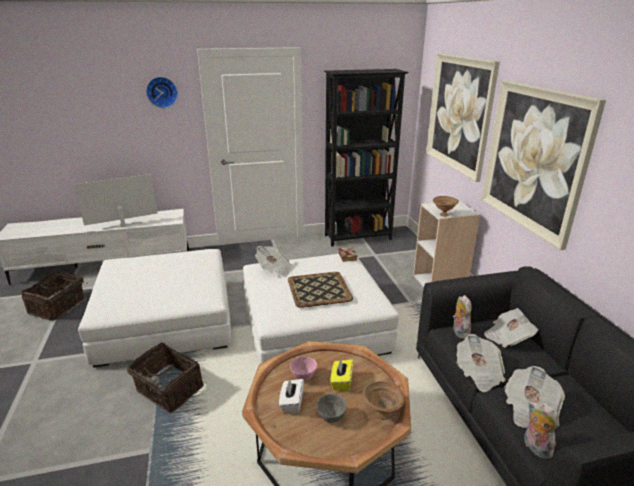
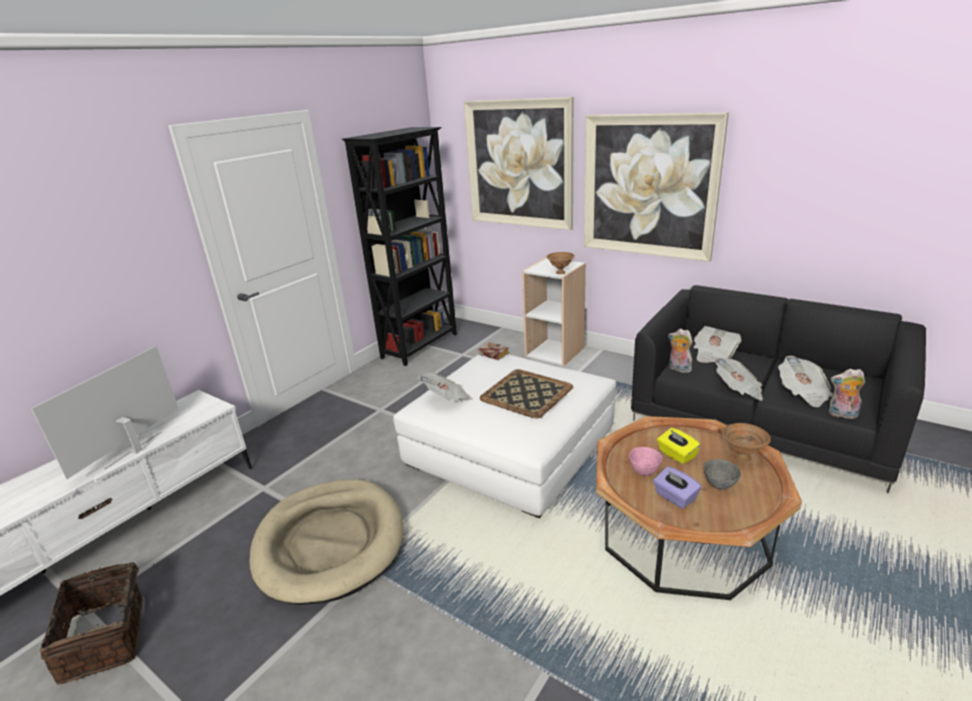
camera: 40 degrees left, 0 degrees up
white ottoman [78,249,231,368] -> beige dog bed [249,479,404,605]
basket [127,342,204,413] -> none
wall clock [146,77,178,108] -> none
white tissue box [279,378,304,414] -> purple tissue box [653,466,701,509]

